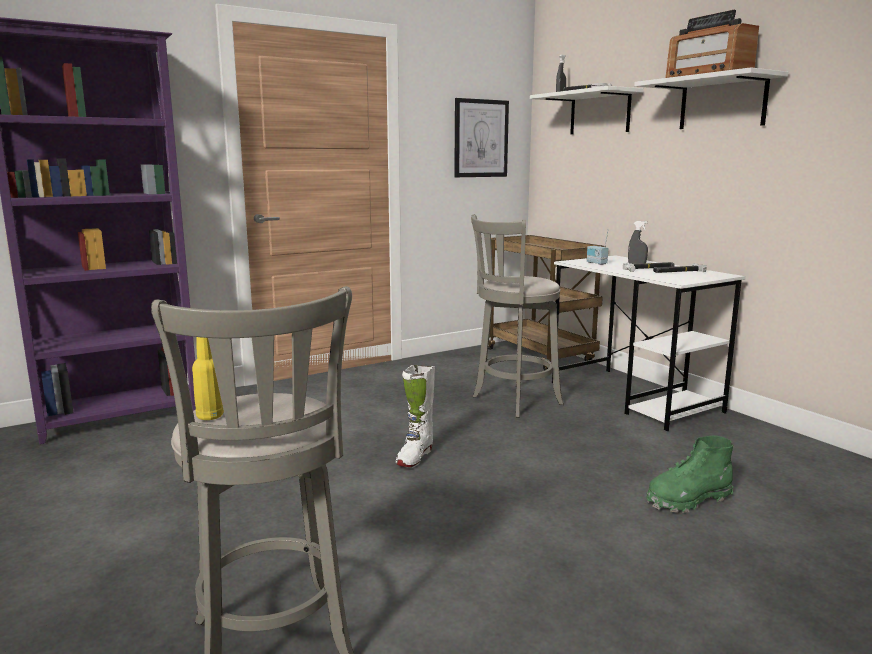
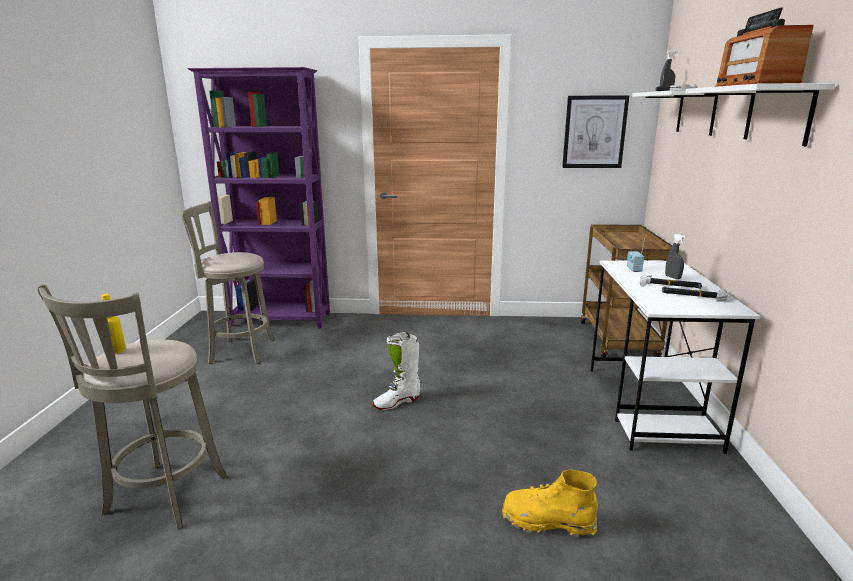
camera: 35 degrees right, 5 degrees up
grey stool [471,214,564,418] -> grey stool moved to [179,201,275,364]
green boot [646,435,733,513] -> yellow boot [502,470,598,537]

